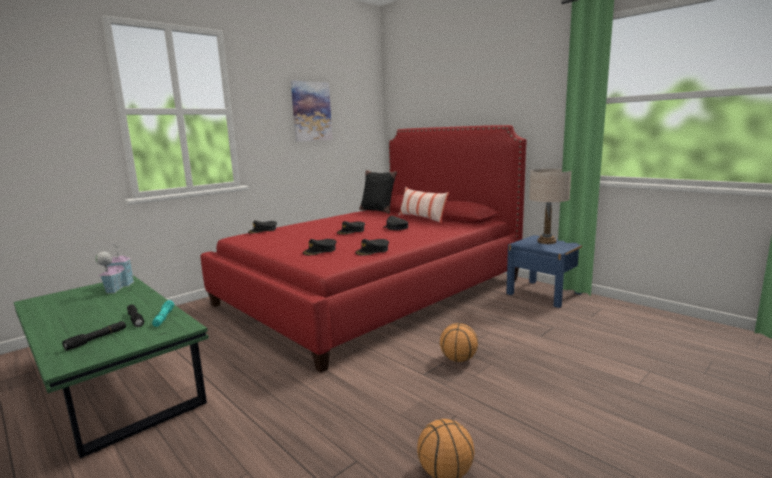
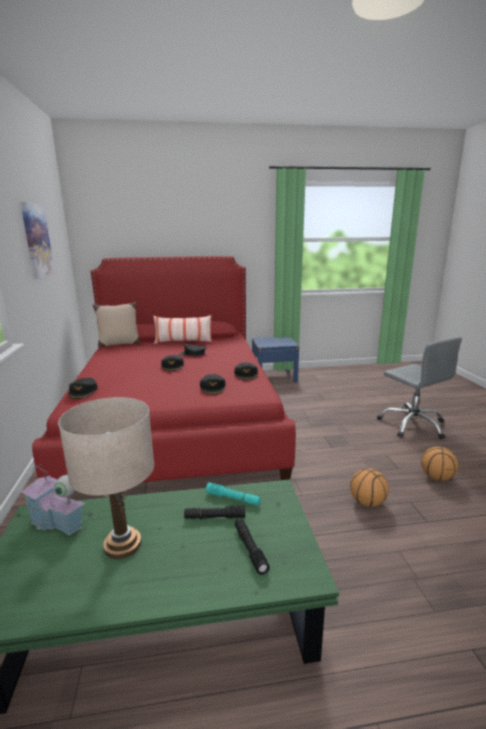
camera: 55 degrees left, 5 degrees up
black pillow [359,170,397,214] -> beige pillow [93,302,141,347]
basketball [440,323,478,362] -> basketball moved to [350,468,389,507]
beige table lamp [529,169,572,244] -> beige table lamp moved to [58,397,154,559]
none -> grey office chair [377,337,462,439]

